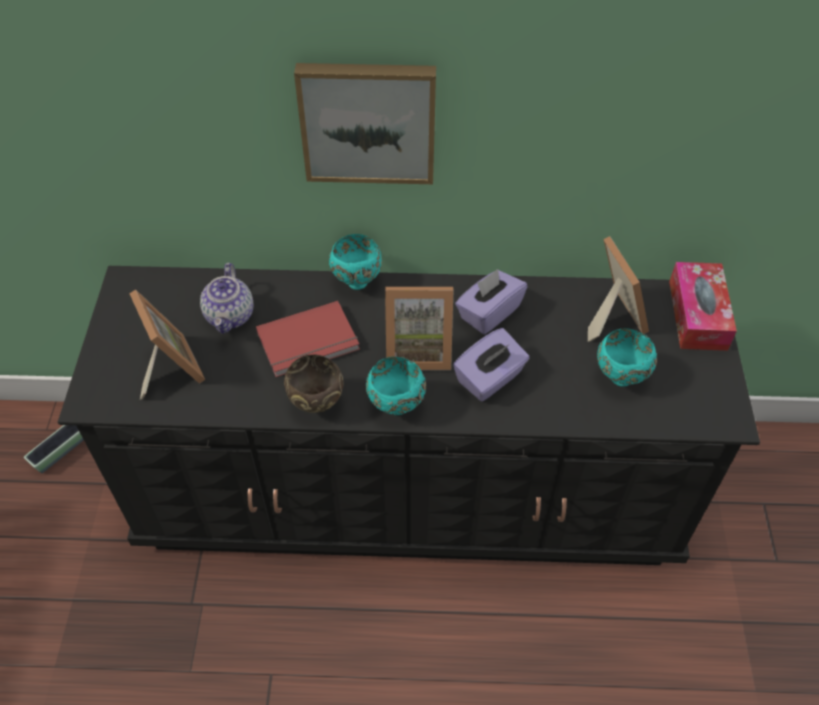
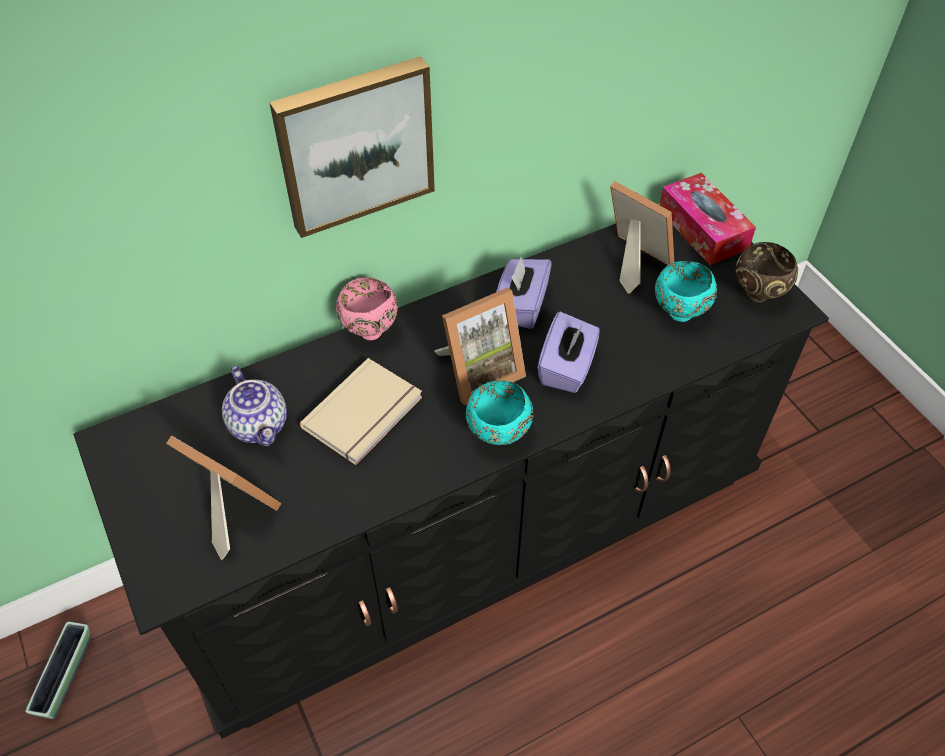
camera: 30 degrees left, 0 degrees up
red book [256,301,360,377] -> beige book [300,358,422,465]
brown bowl [284,354,344,413] -> brown bowl moved to [736,242,798,303]
turquoise bowl [329,234,382,290] -> pink bowl [336,277,398,340]

